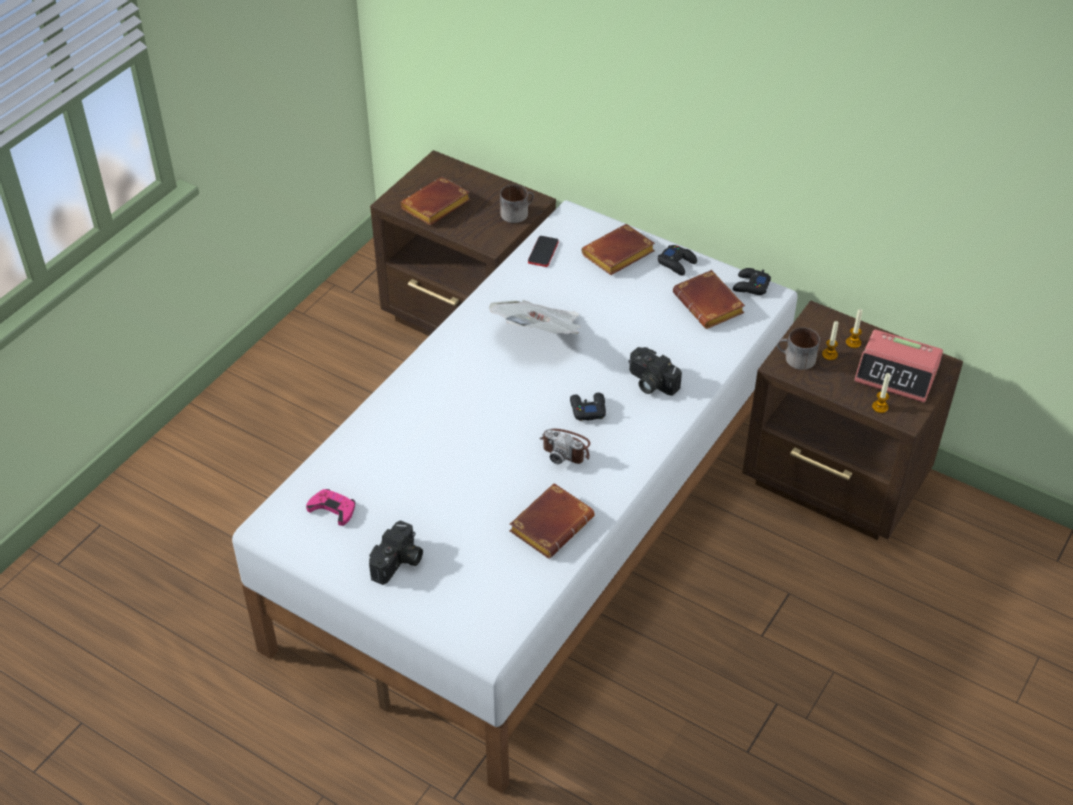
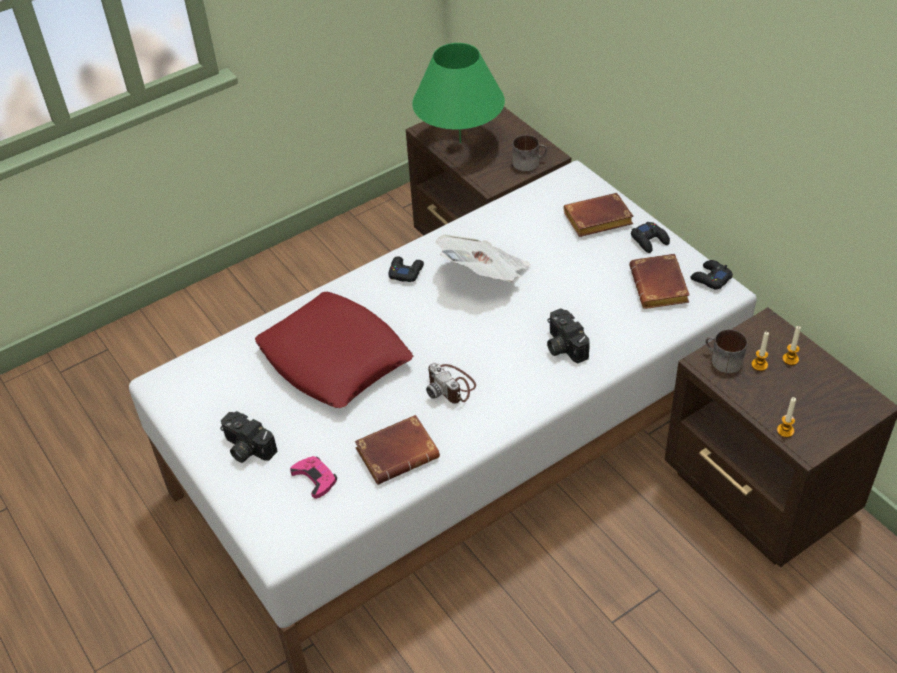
camera: 25 degrees right, 0 degrees up
pink game controller [306,489,356,526] -> pink game controller moved to [290,456,337,499]
camera [369,520,423,585] -> camera turned 75 degrees clockwise [220,411,277,463]
brown book [400,177,471,225] -> green table lamp [412,43,505,143]
phone [528,236,559,267] -> none
black game controller [570,393,606,421] -> black game controller moved to [388,256,424,282]
alarm clock [854,330,943,403] -> none
none -> red pillow [255,292,413,408]

